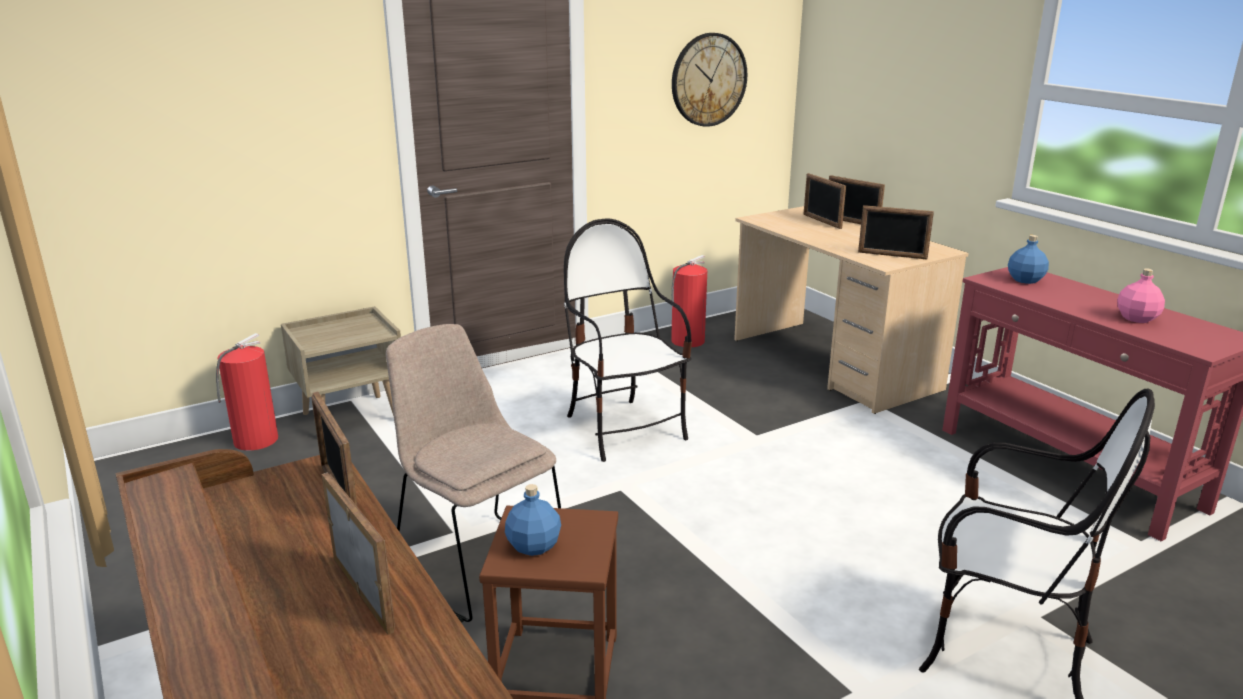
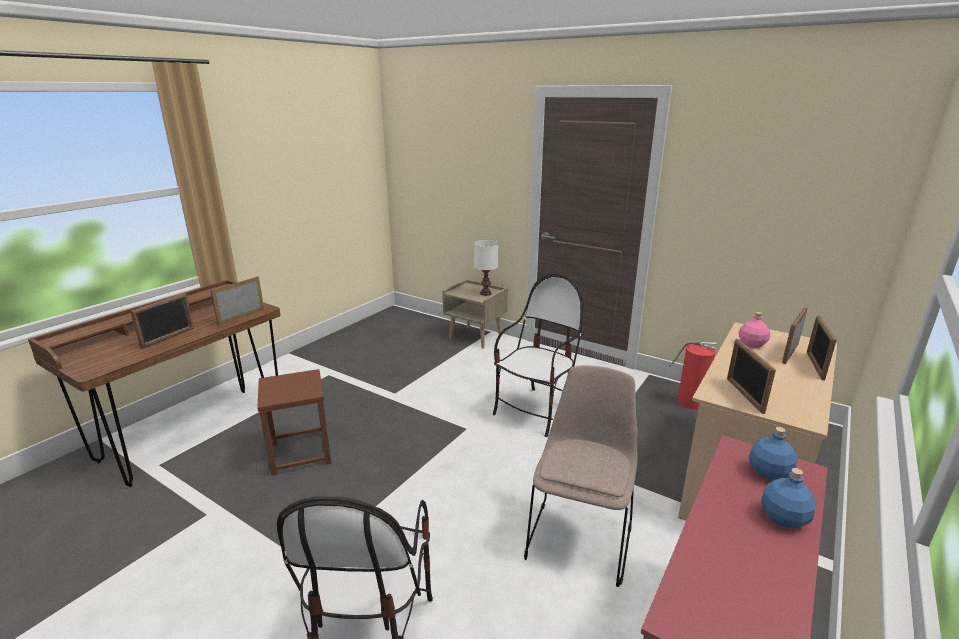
camera: 65 degrees right, 0 degrees up
fire extinguisher [216,333,278,451] -> none
beige chair [386,324,561,622] -> beige chair moved to [524,365,638,587]
blue bottle [505,484,561,556] -> blue bottle moved to [761,468,816,529]
wall clock [672,33,747,127] -> none
pink bottle [1117,268,1165,323] -> pink bottle moved to [739,312,770,348]
none -> white table lamp [474,240,498,296]

